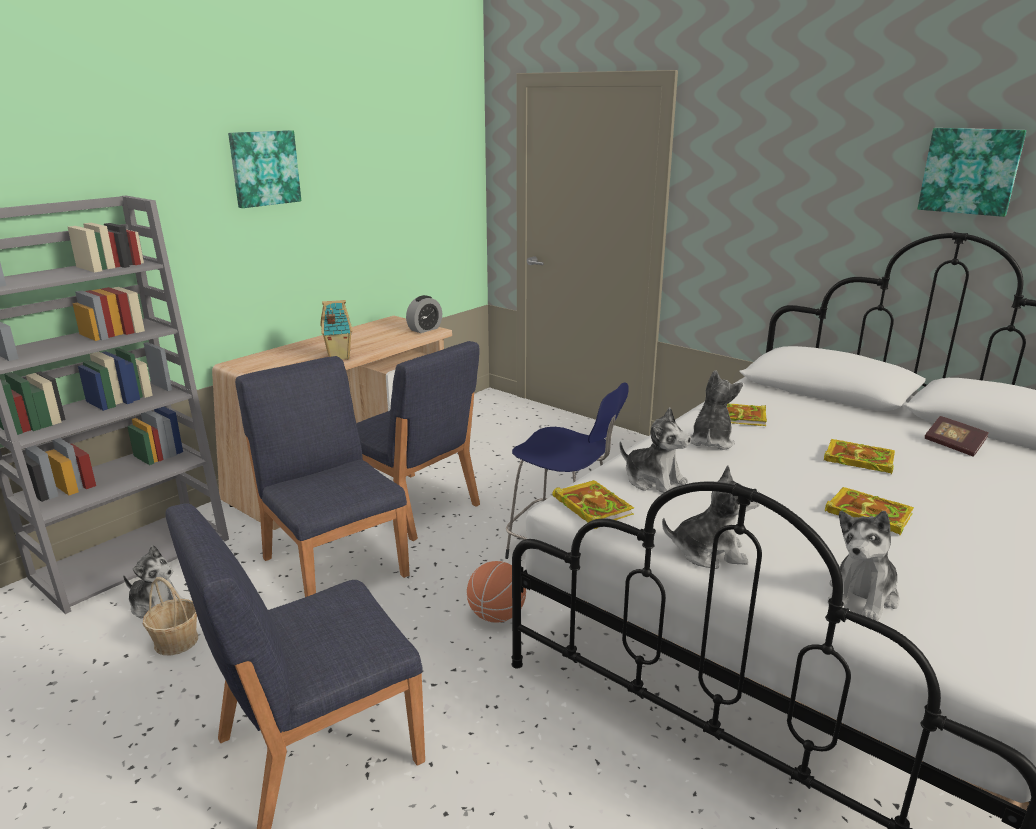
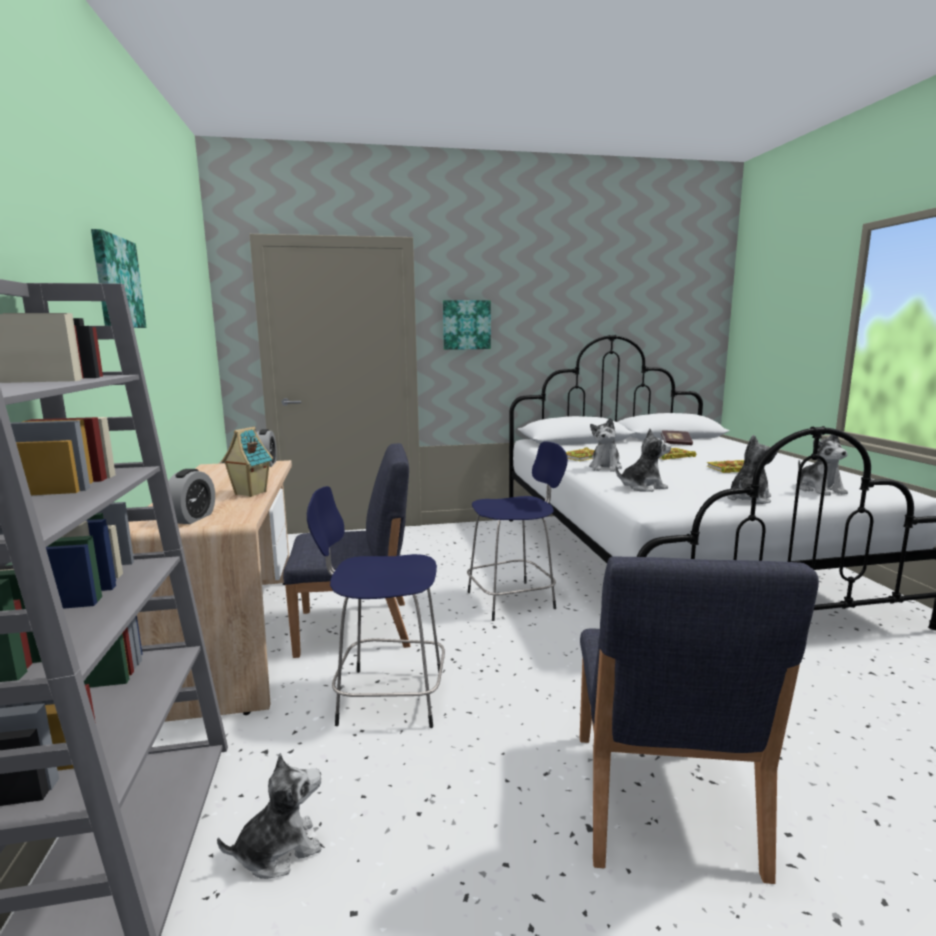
camera: 50 degrees left, 10 degrees down
basket [143,577,198,655] -> none
blue chair [235,356,410,597] -> blue stool [307,486,445,728]
basketball [467,561,526,623] -> none
book [552,480,634,529] -> none
plush toy [690,370,743,450] -> plush toy turned 135 degrees counterclockwise [589,418,622,472]
picture [917,128,1027,217] -> picture moved to [443,300,491,350]
none -> alarm clock [168,469,215,524]

